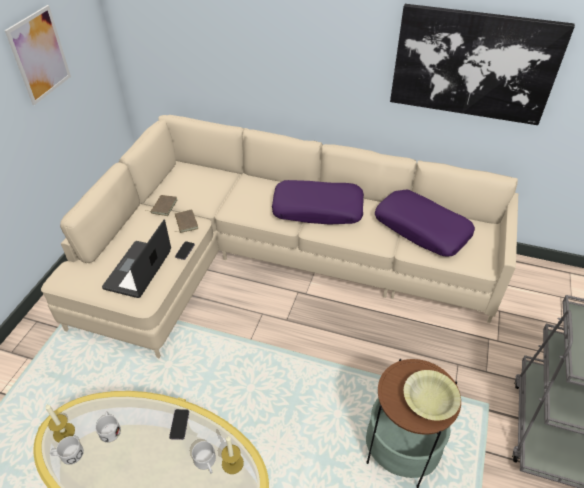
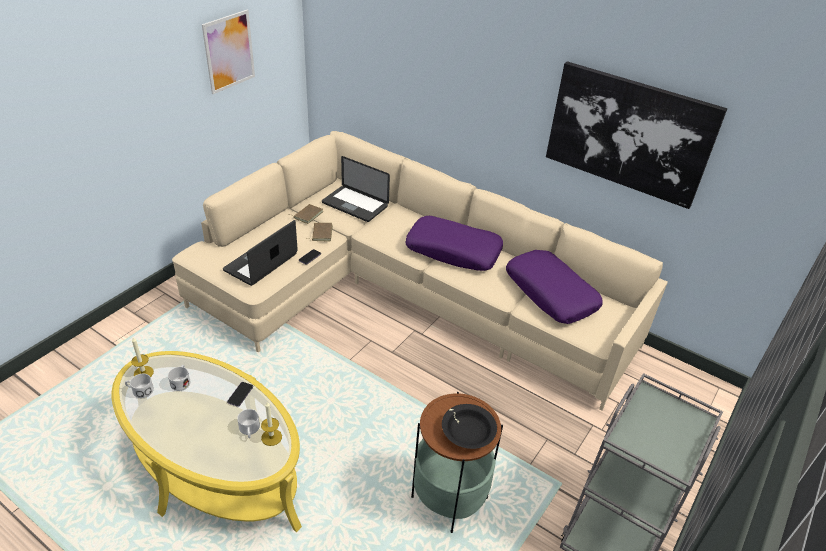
camera: 15 degrees right, 5 degrees down
yellow bowl [404,370,461,421] -> black bowl [442,404,497,449]
none -> laptop [322,156,390,222]

